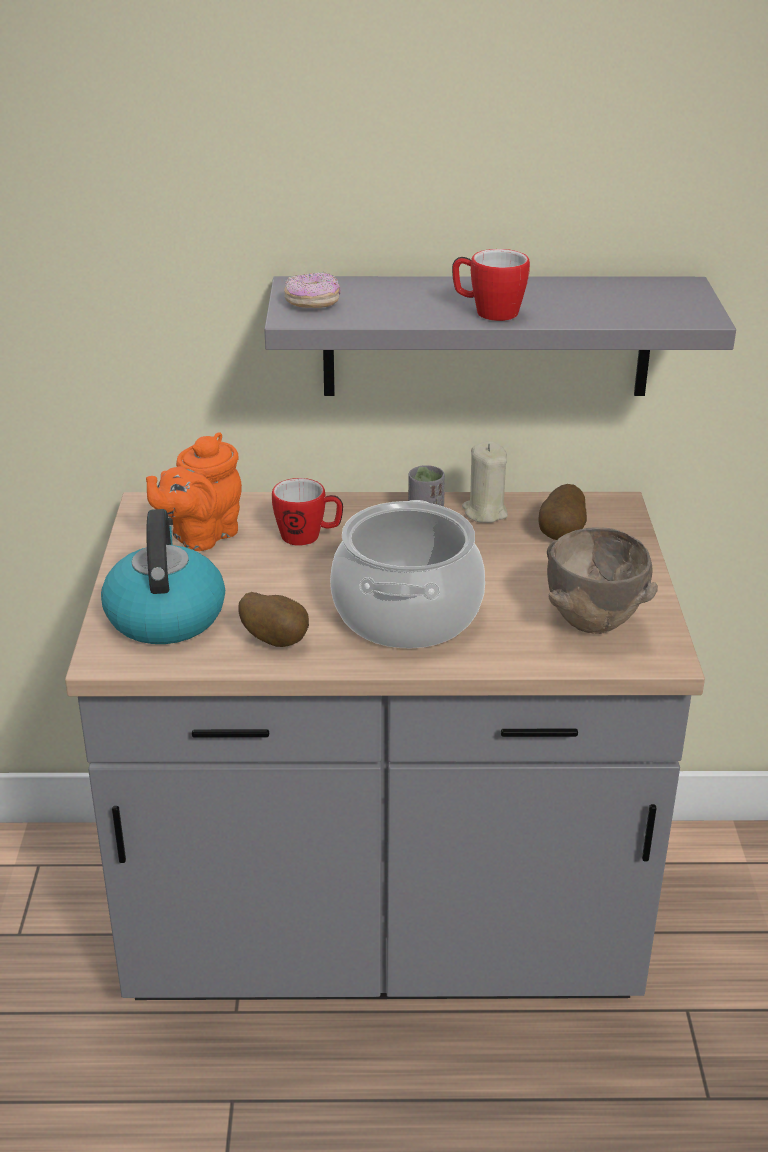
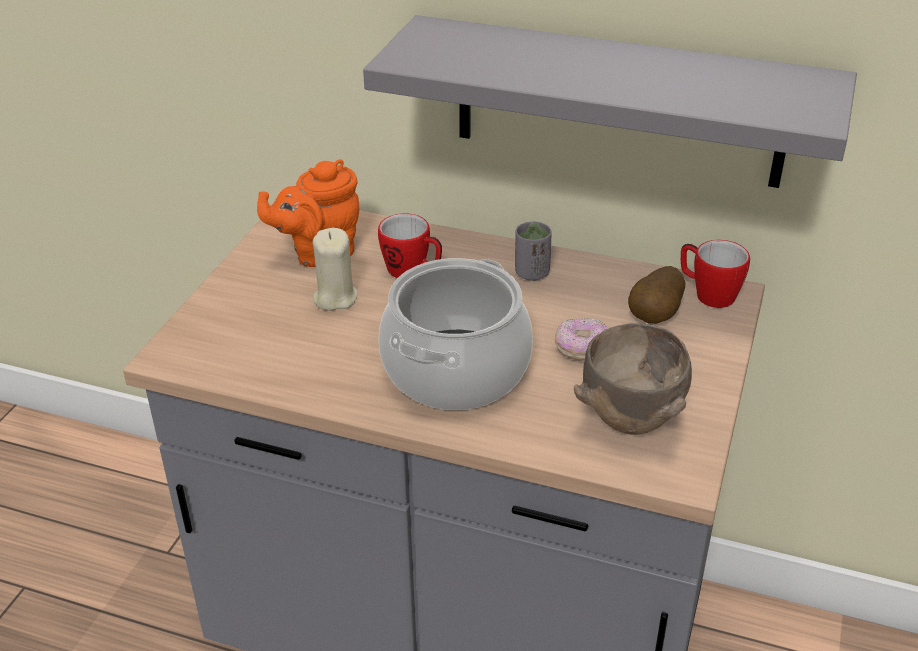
camera: 20 degrees right, 5 degrees up
kettle [101,509,225,644] -> none
potato [238,592,309,647] -> none
donut [284,272,341,308] -> donut moved to [555,318,608,360]
mug [452,249,530,321] -> mug moved to [681,240,750,308]
beige candle [462,441,508,523] -> beige candle moved to [313,228,358,311]

